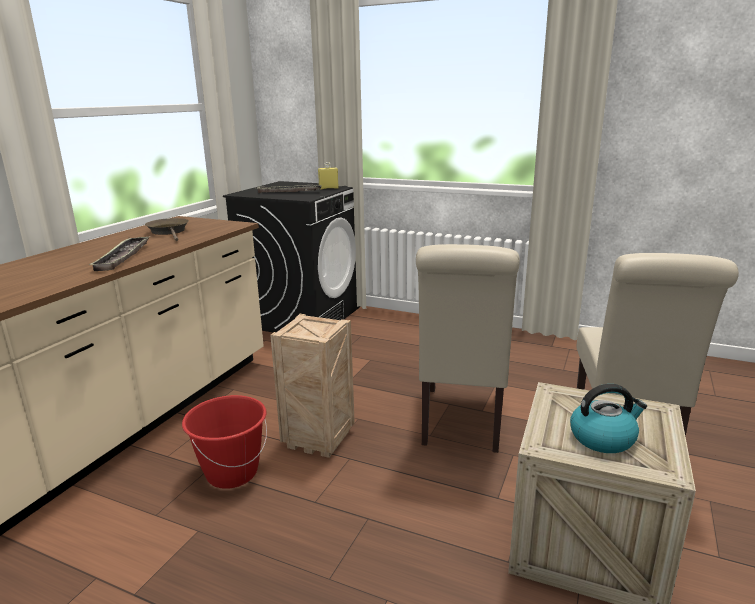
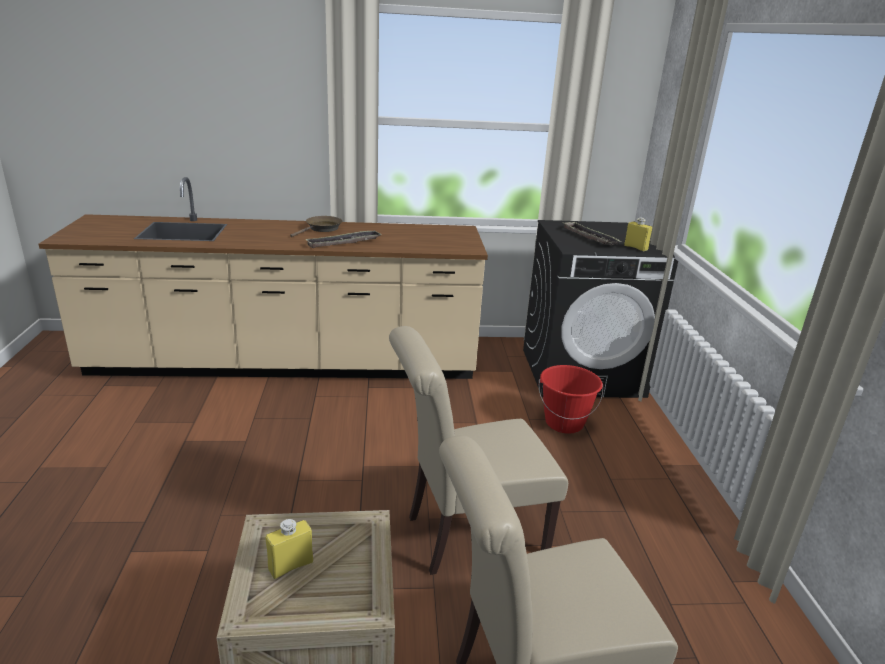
camera: 60 degrees right, 5 degrees up
brown frying pan [145,218,188,241] -> brown frying pan moved to [290,216,342,237]
red bucket [182,395,267,489] -> red bucket moved to [539,365,603,434]
crate [270,314,355,458] -> none
kettle [570,384,647,453] -> yellow bottle [266,519,313,579]

